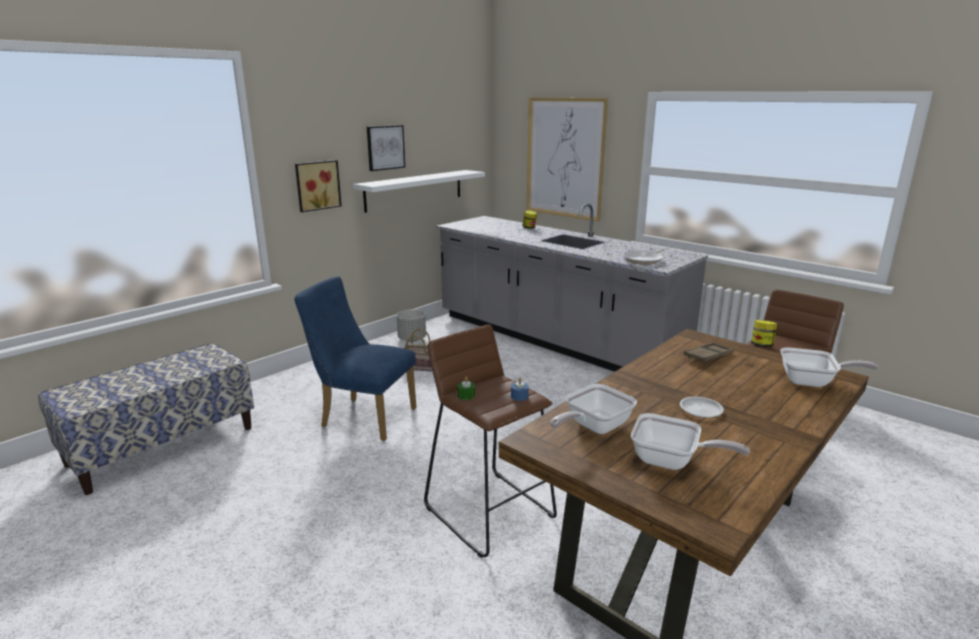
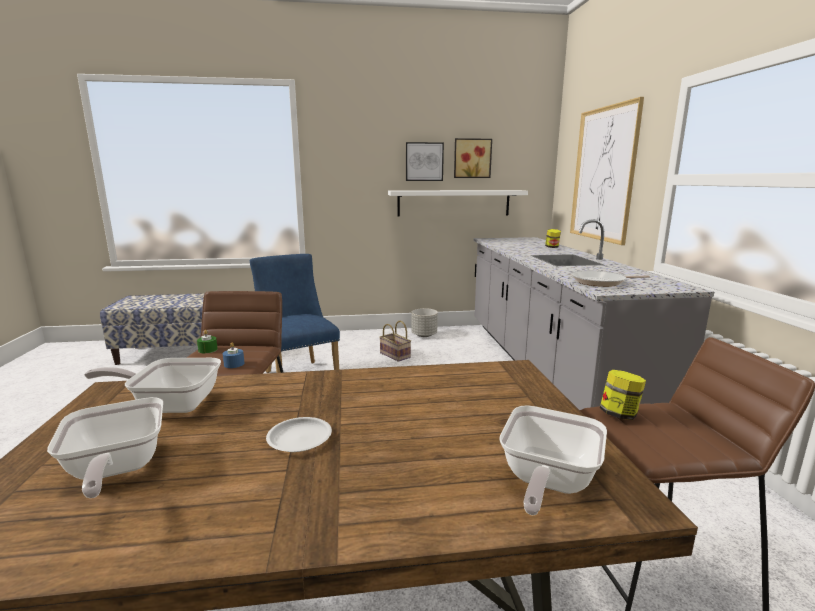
camera: 40 degrees right, 5 degrees down
picture [295,160,342,212] -> picture moved to [454,138,492,178]
brown tray [684,343,734,363] -> none
frying pan [780,347,878,387] -> frying pan turned 60 degrees clockwise [499,405,607,515]

